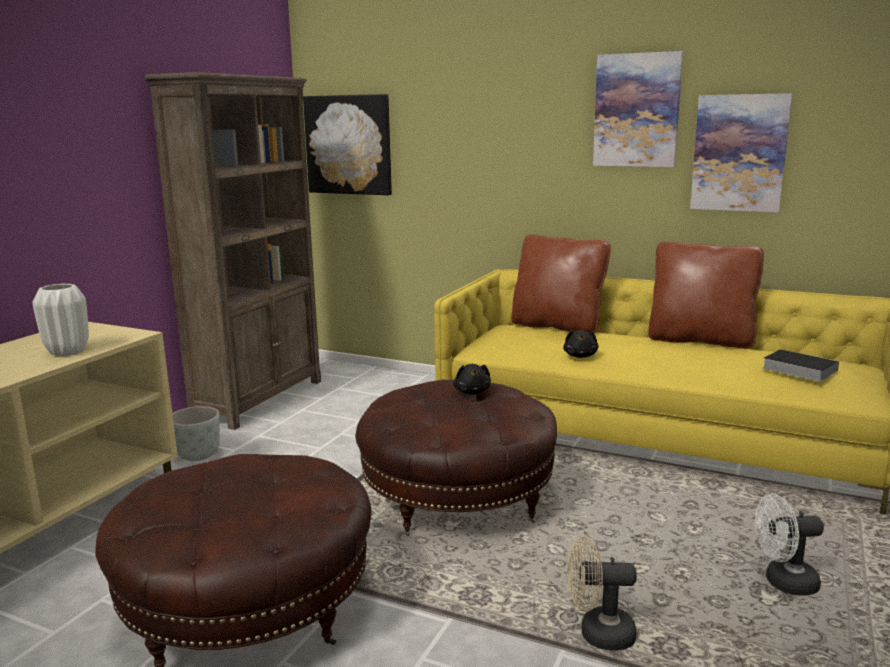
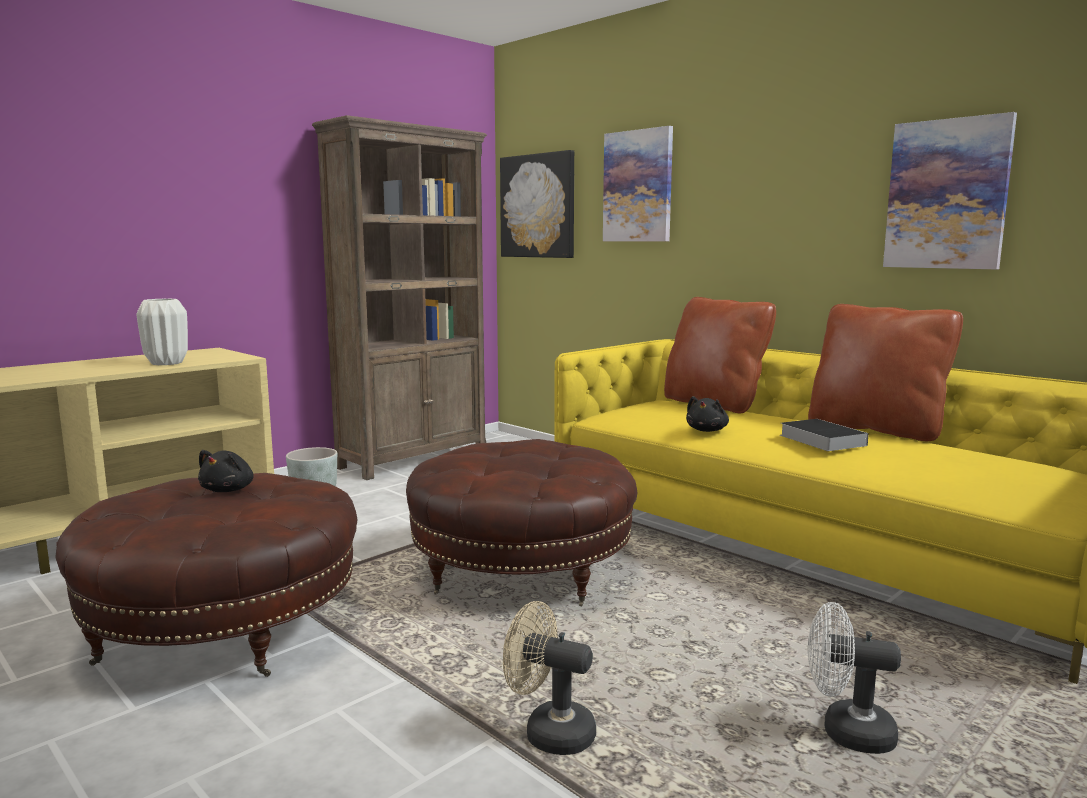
camera: 20 degrees right, 5 degrees down
black plush toy [453,364,491,394] -> black plush toy moved to [198,450,254,492]
picture [593,51,683,167] -> picture moved to [603,126,673,241]
book [763,349,839,382] -> book moved to [780,419,869,451]

